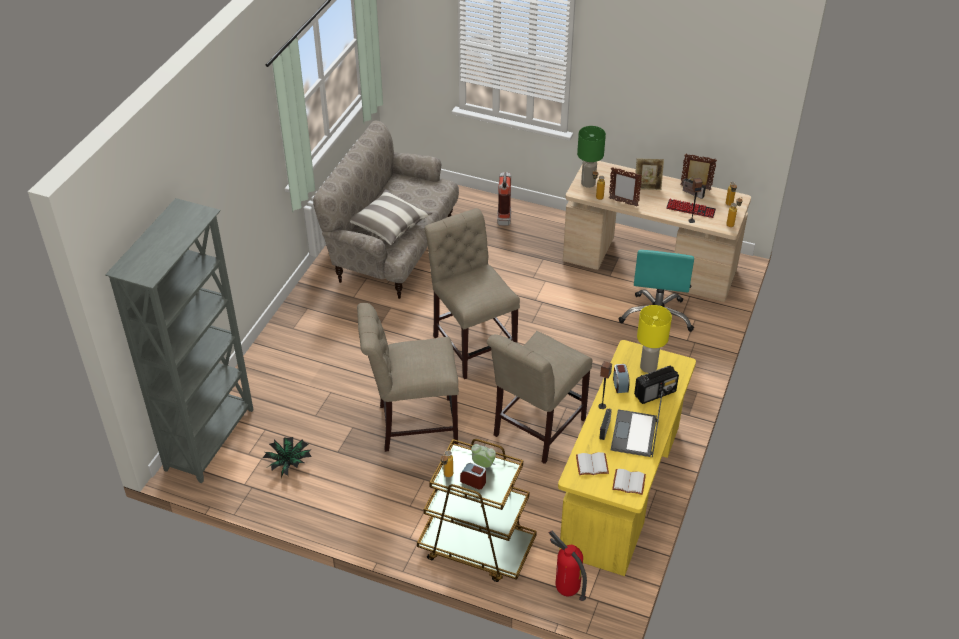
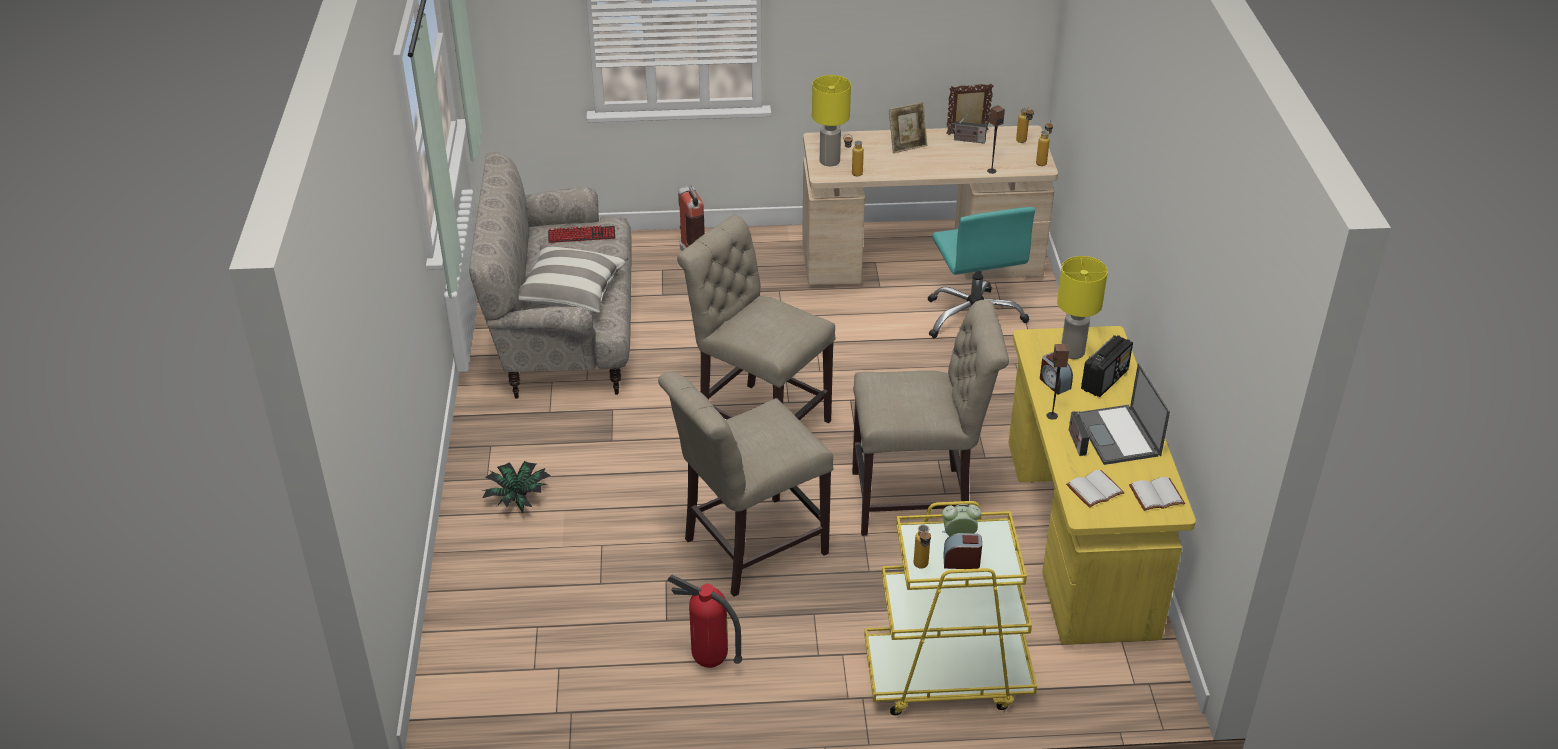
camera: 25 degrees left, 5 degrees down
grey bookcase [105,198,254,483] -> none
potted plant [262,437,312,478] -> potted plant moved to [482,461,551,513]
brown cart [417,439,537,582] -> yellow cart [864,501,1037,715]
beige chair [487,331,592,464] -> beige chair turned 105 degrees counterclockwise [852,299,1009,536]
fire extinguisher [548,531,587,601] -> fire extinguisher moved to [667,575,742,668]
green table lamp [577,126,606,188] -> yellow table lamp [812,75,851,166]
picture frame [609,167,642,207] -> none
keyboard [666,199,716,218] -> keyboard moved to [548,225,615,243]

